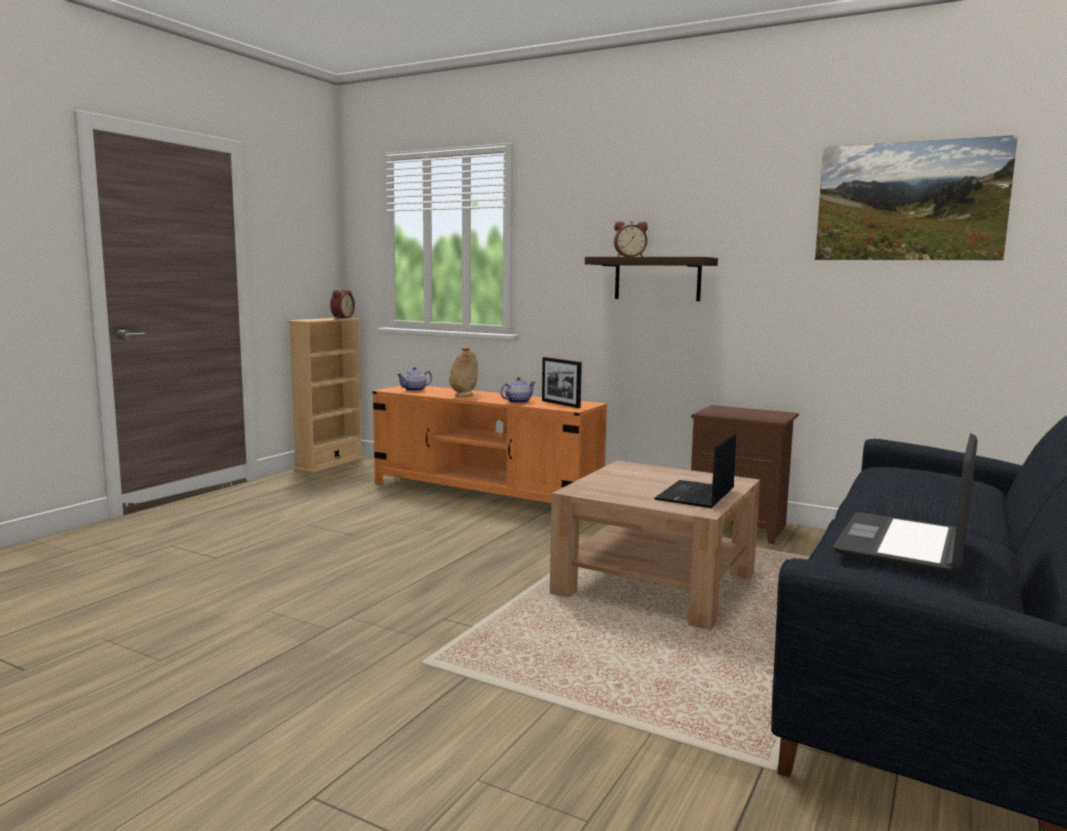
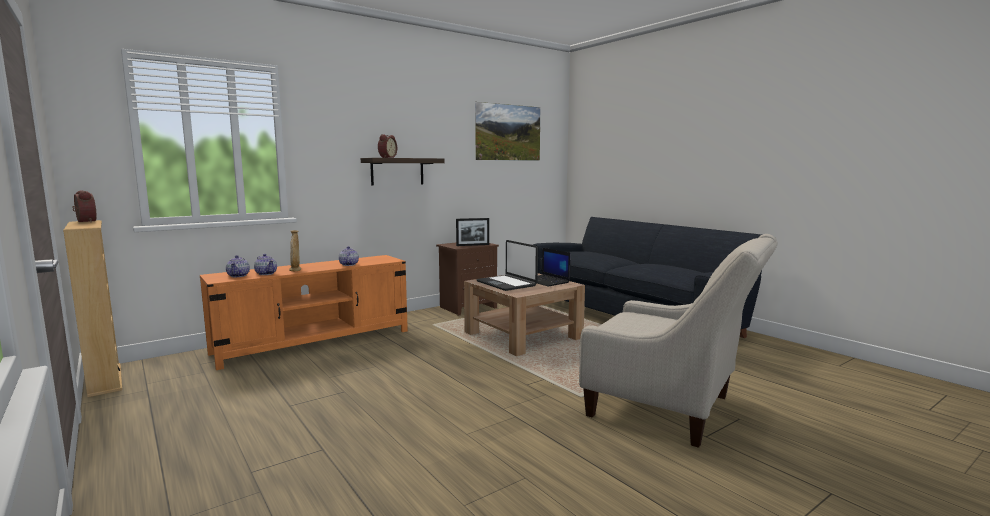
camera: 65 degrees left, 0 degrees up
picture frame [542,357,582,408] -> picture frame moved to [456,218,489,246]
laptop [833,433,978,573] -> laptop moved to [476,240,538,291]
none -> teapot [254,254,277,275]
none -> beige armchair [579,234,778,448]

